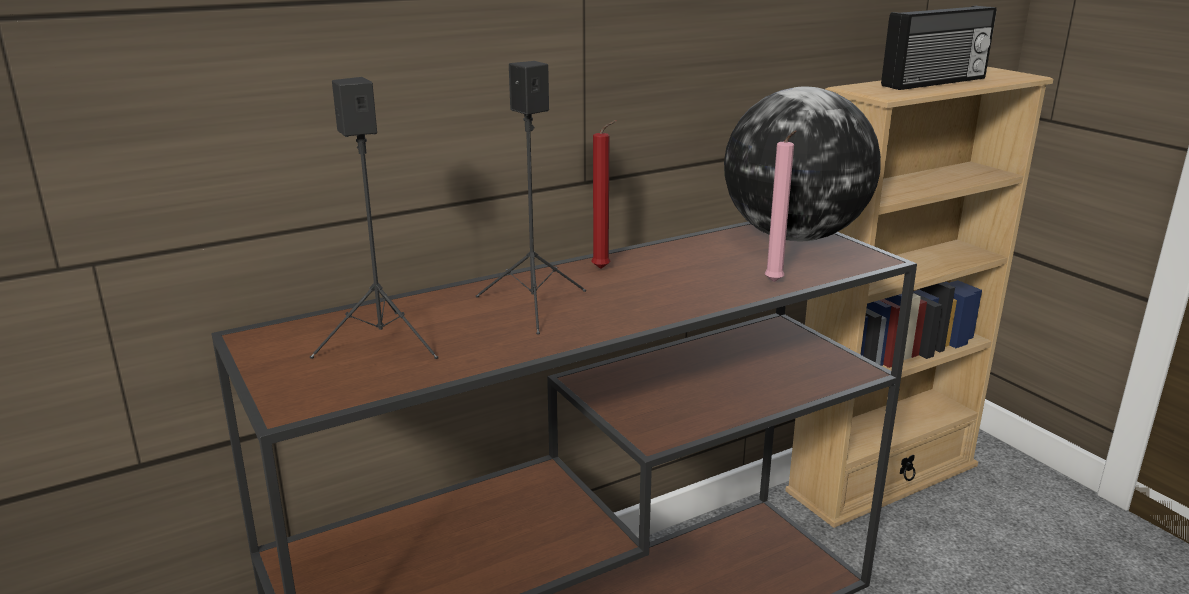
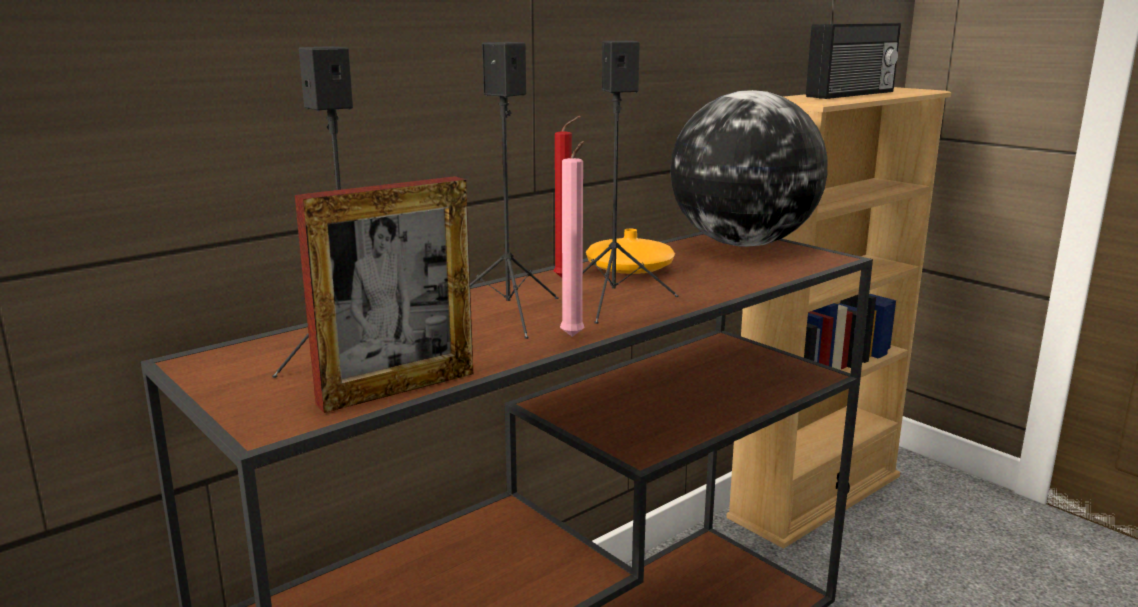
camera: 10 degrees left, 5 degrees down
pink candle [765,130,796,282] -> pink candle moved to [560,141,584,337]
none -> picture frame [295,176,473,413]
none -> black speaker [583,41,679,324]
none -> orange vase [586,229,675,274]

